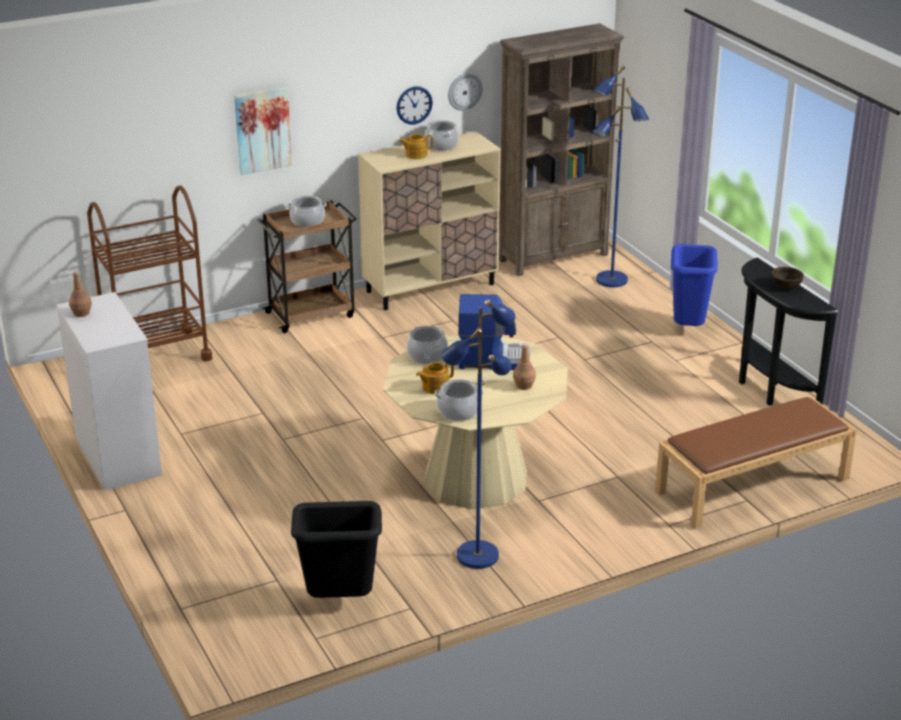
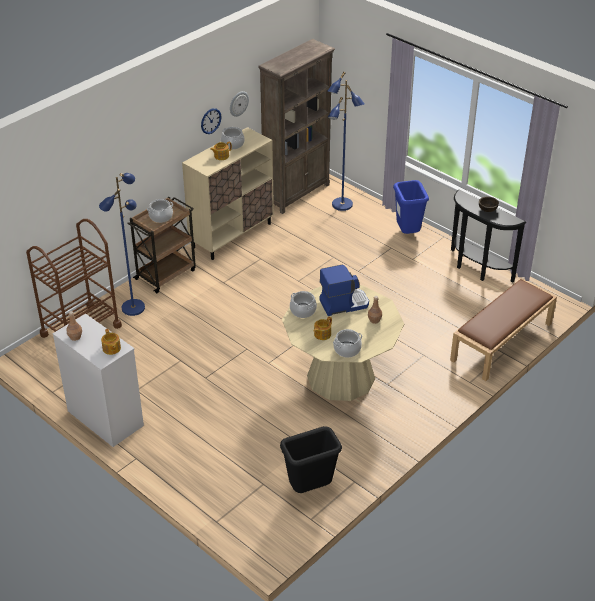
camera: 20 degrees left, 10 degrees up
picture [234,86,292,175] -> none
blue floor lamp [442,300,516,569] -> blue floor lamp moved to [99,173,145,316]
none -> teapot [101,329,121,355]

